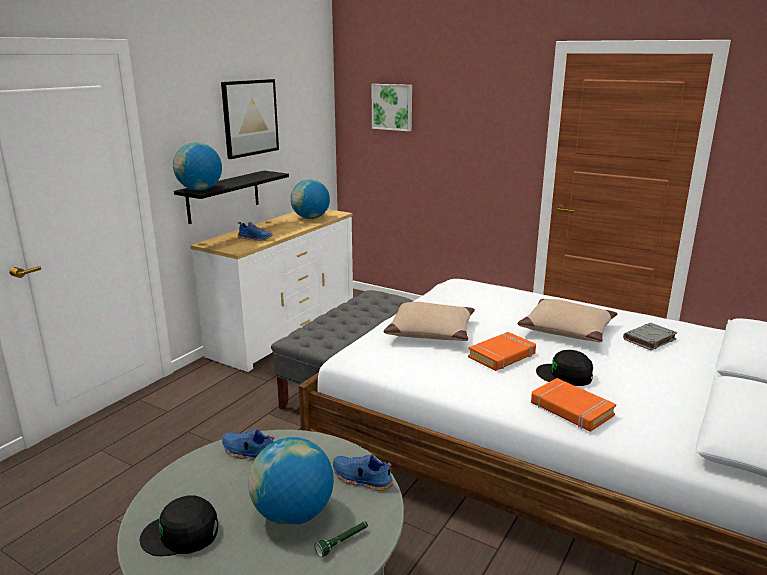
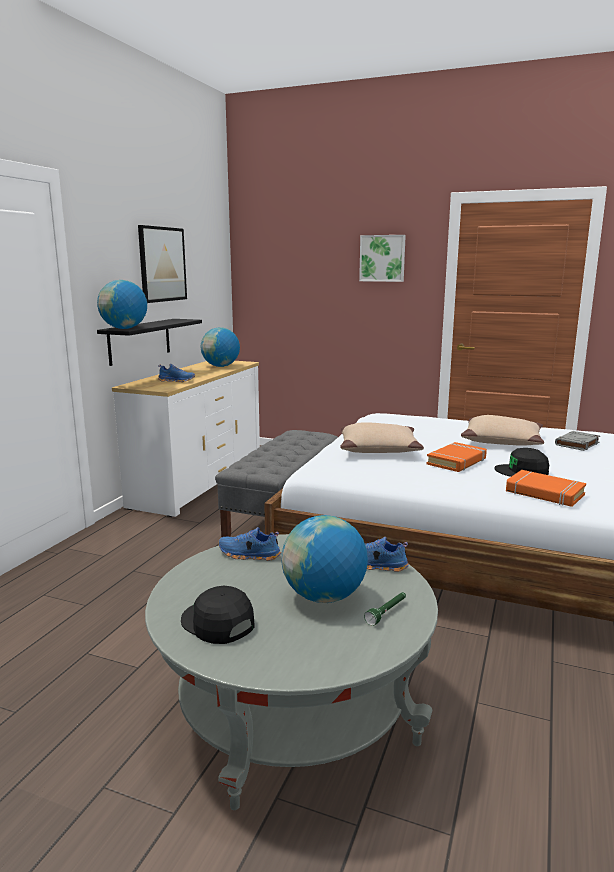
camera: 10 degrees left, 5 degrees down
black cap [140,495,218,556] -> black cap turned 60 degrees clockwise [181,586,255,644]
picture [372,84,412,131] -> picture moved to [359,235,406,282]

